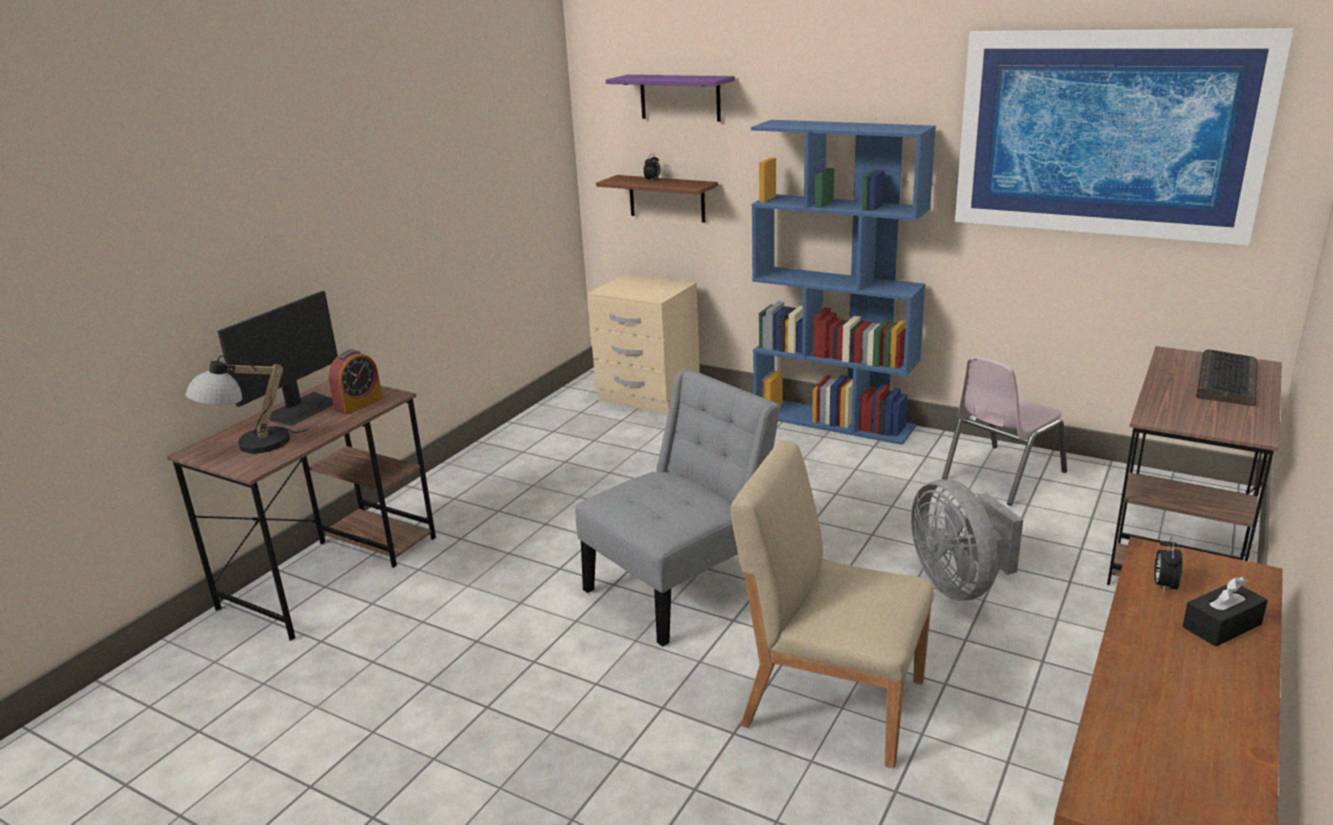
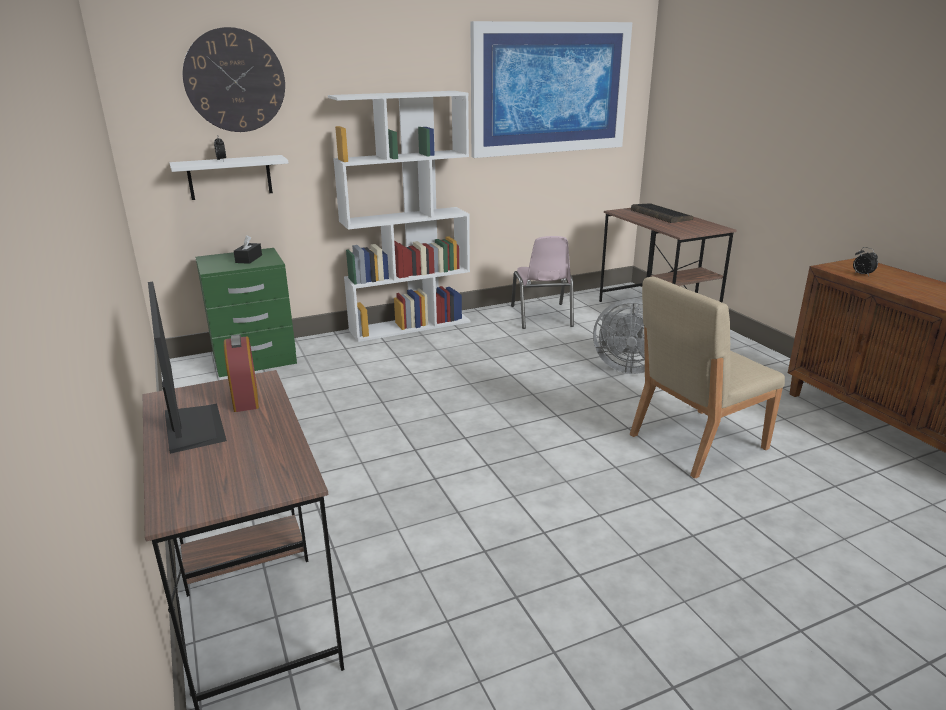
camera: 55 degrees left, 0 degrees up
table lamp [185,355,308,453] -> none
grey chair [576,369,781,647] -> none
beige nightstand [588,274,700,414] -> green nightstand [196,248,297,377]
brown shelf [596,175,718,223] -> white shelf [169,155,288,200]
purple shelf [606,75,735,122] -> wall clock [183,27,285,132]
blue bookcase [751,120,936,445] -> white bookcase [328,91,470,342]
black tissue box [1183,577,1268,647] -> black tissue box moved to [234,235,262,264]

